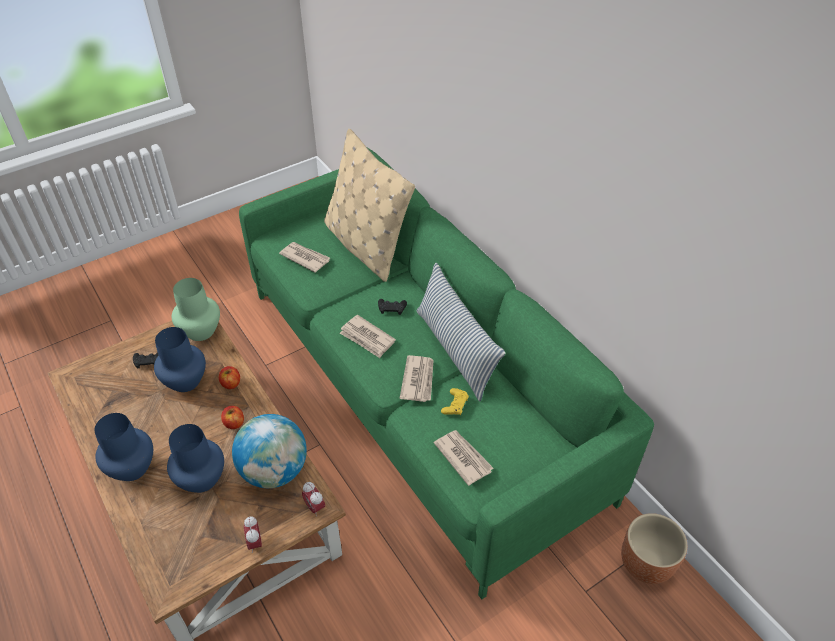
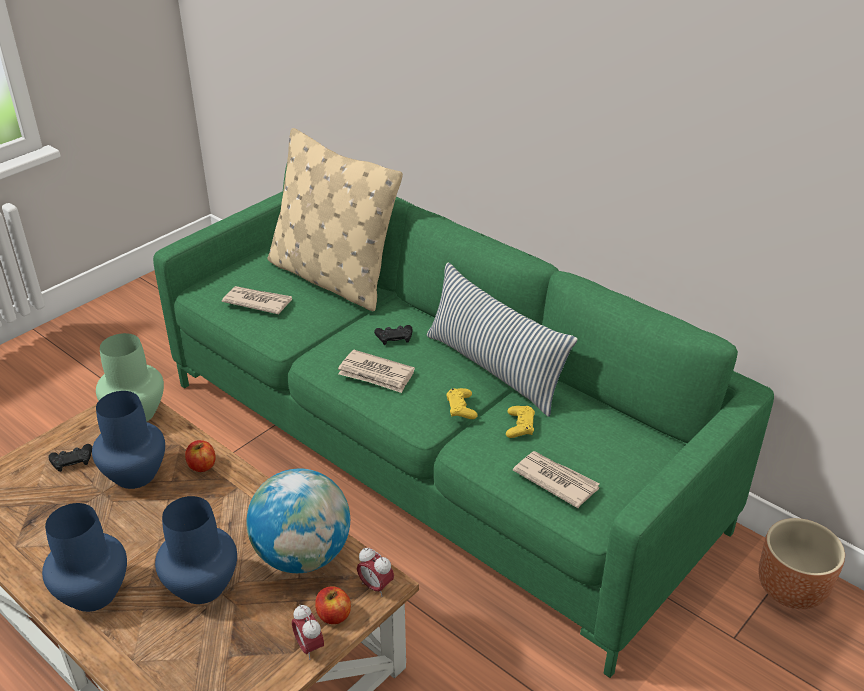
camera: 15 degrees left, 10 degrees down
apple [221,406,244,429] -> apple moved to [315,586,351,624]
newspaper [400,355,434,402] -> yellow game controller [446,388,478,419]

